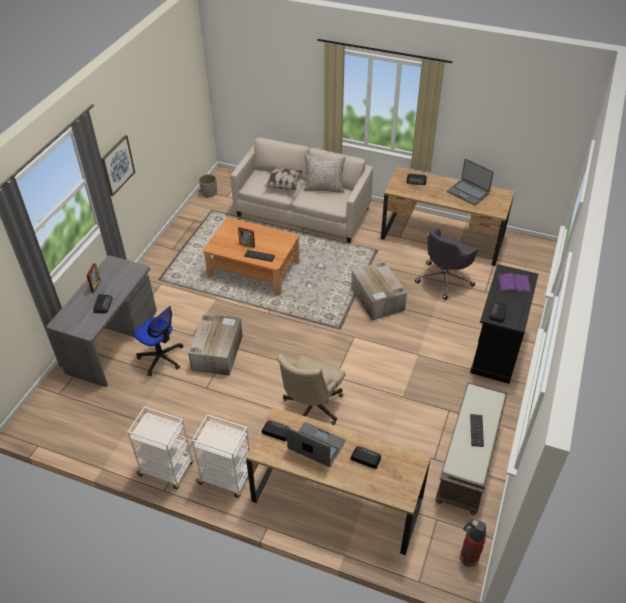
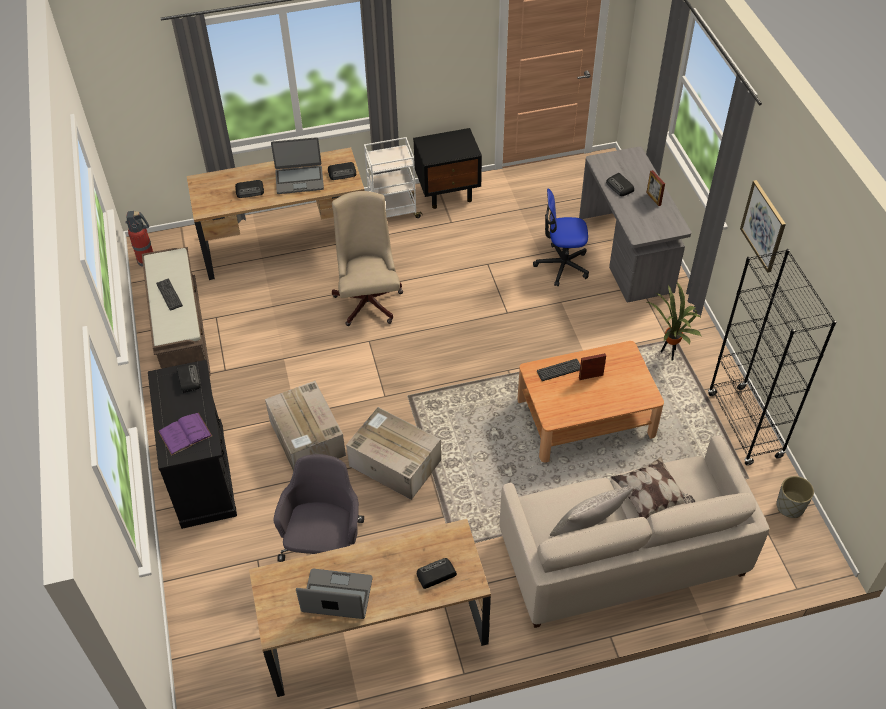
camera: 145 degrees right, 5 degrees up
white cart [127,407,194,489] -> black nightstand [413,128,482,209]
cardboard box [188,313,243,376] -> cardboard box moved to [265,381,346,471]
none -> potted plant [647,281,702,361]
none -> black bookcase [708,249,837,465]

